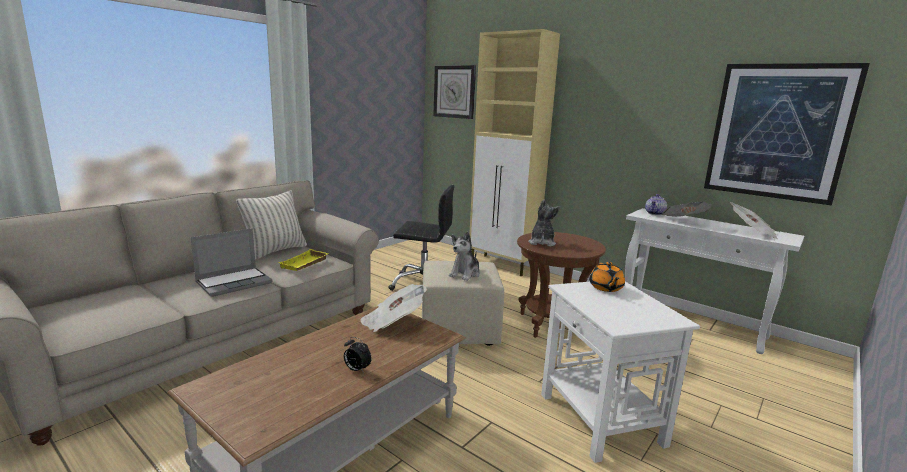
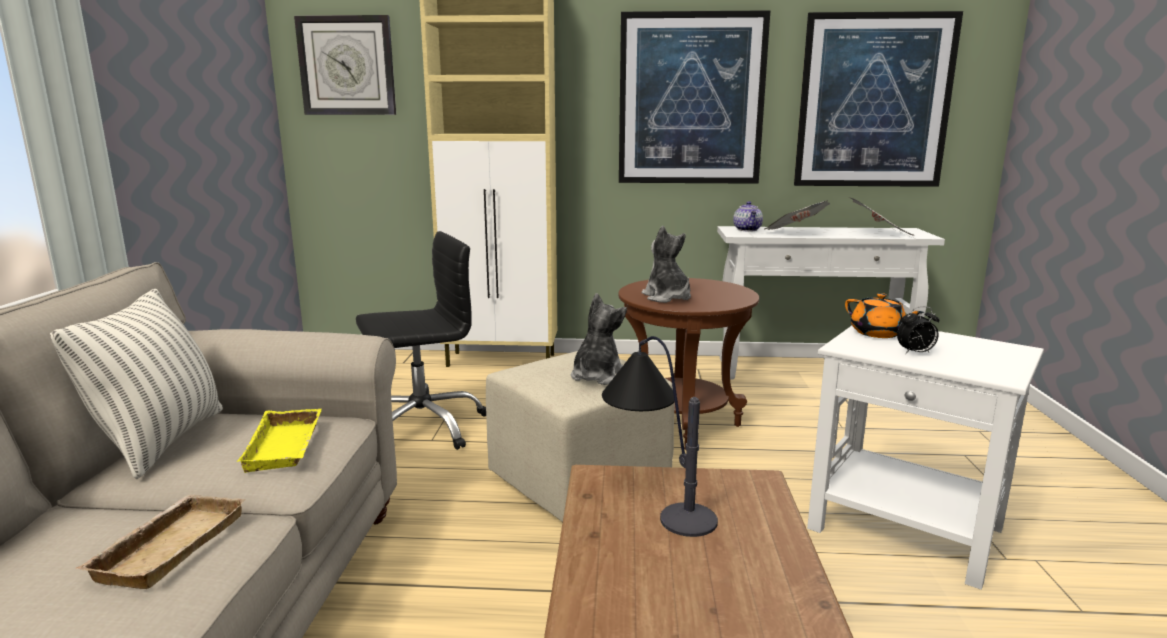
camera: 35 degrees left, 0 degrees up
laptop [190,228,273,297] -> beige tray [75,494,246,589]
alarm clock [344,337,372,373] -> alarm clock moved to [897,306,939,354]
newspaper [360,284,427,332] -> table lamp [602,336,718,537]
plush toy [449,231,480,281] -> plush toy turned 150 degrees counterclockwise [571,293,627,385]
none -> picture [619,10,770,184]

